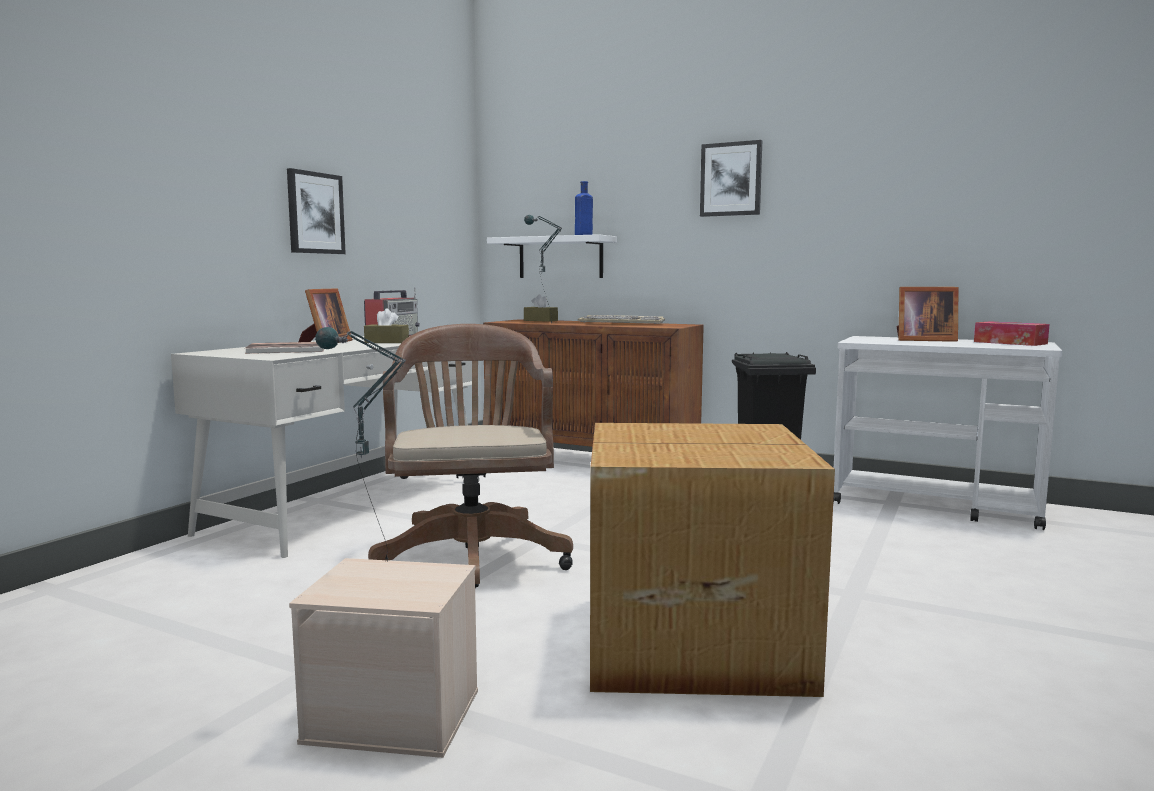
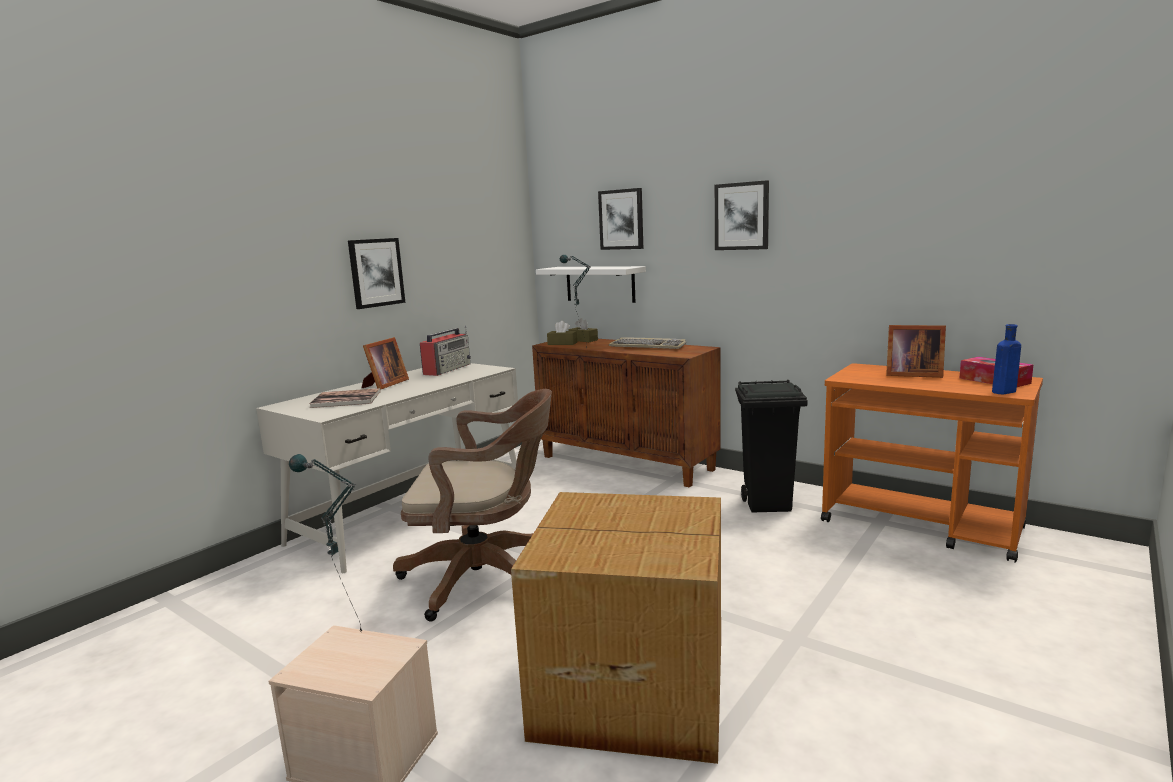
camera: 10 degrees right, 5 degrees up
brown tissue box [364,308,409,343] -> brown tissue box moved to [547,321,577,345]
brown office chair [368,324,573,588] -> brown office chair turned 90 degrees clockwise [393,389,552,622]
blue bottle [575,181,593,235] -> blue bottle moved to [992,324,1021,394]
white cart [833,336,1062,530] -> orange cart [821,363,1043,563]
none -> picture [598,188,643,250]

